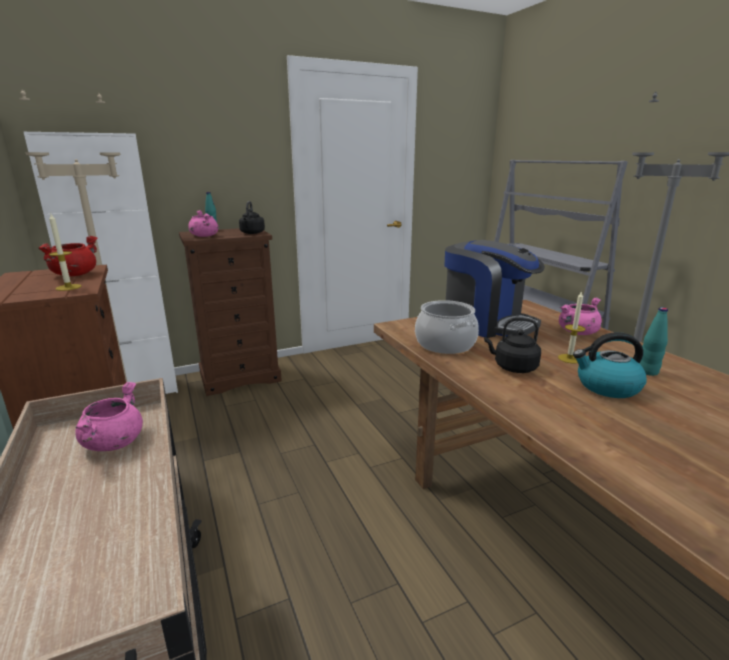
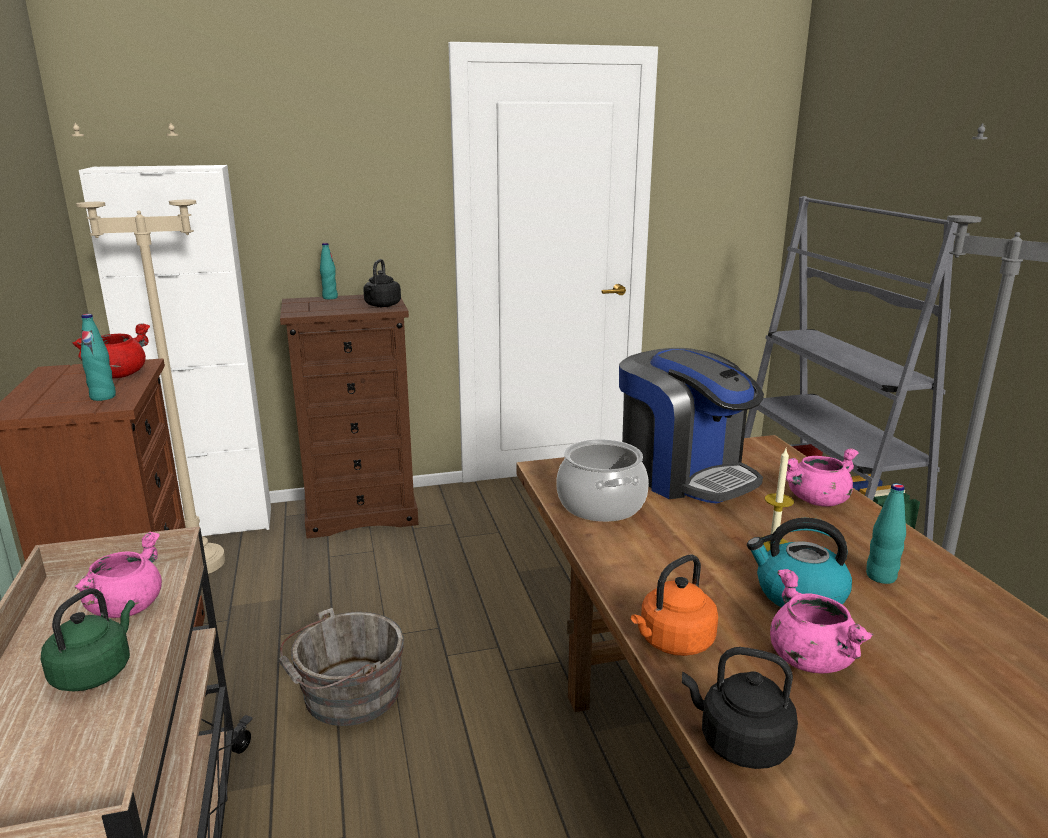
camera: 10 degrees right, 0 degrees up
candle [49,214,81,291] -> turquoise bottle [81,314,116,401]
pink cooking pot [188,210,218,237] -> pink cooking pot moved to [770,569,874,673]
black kettle [484,317,541,373] -> black kettle moved to [682,647,798,769]
none -> green kettle [41,588,135,691]
none -> grey bucket [279,608,404,726]
none -> orange kettle [631,555,718,656]

